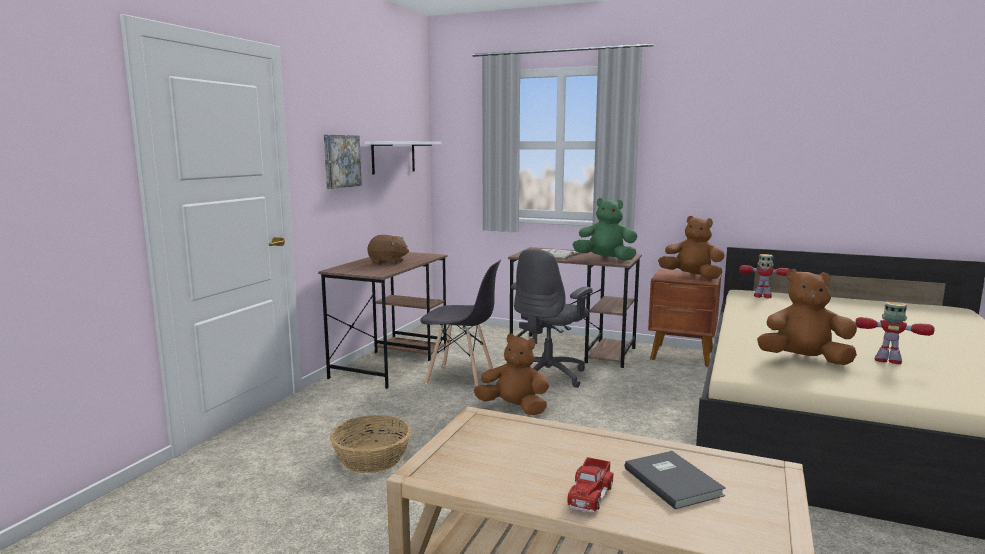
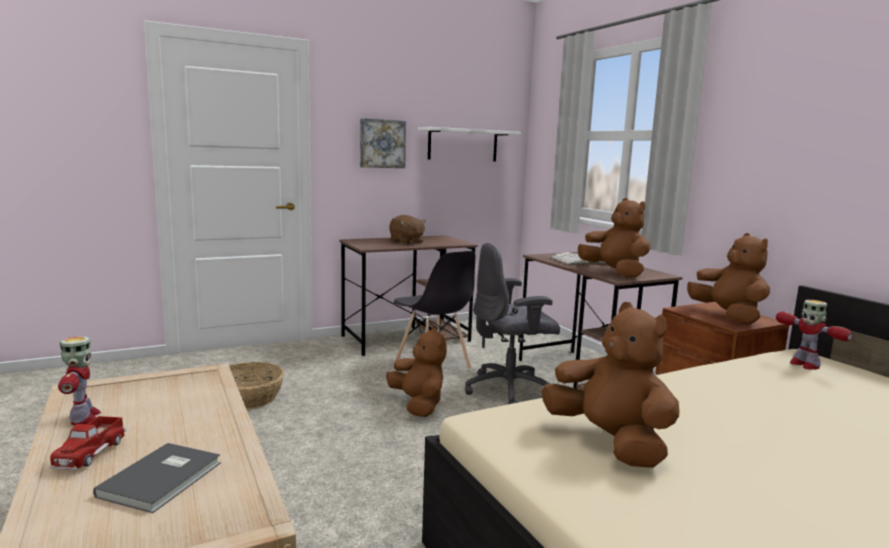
camera: 40 degrees right, 0 degrees up
toy truck [567,457,614,513] -> toy truck turned 60 degrees counterclockwise [49,416,126,470]
green plush toy [572,198,638,261] -> brown plush toy [578,198,650,278]
toy robot [855,302,935,364] -> toy robot moved to [58,336,101,425]

